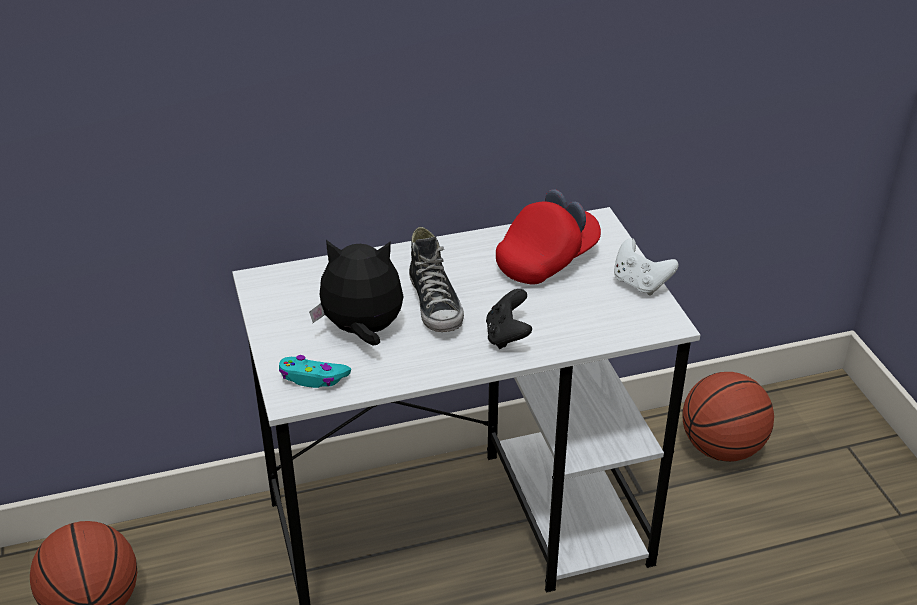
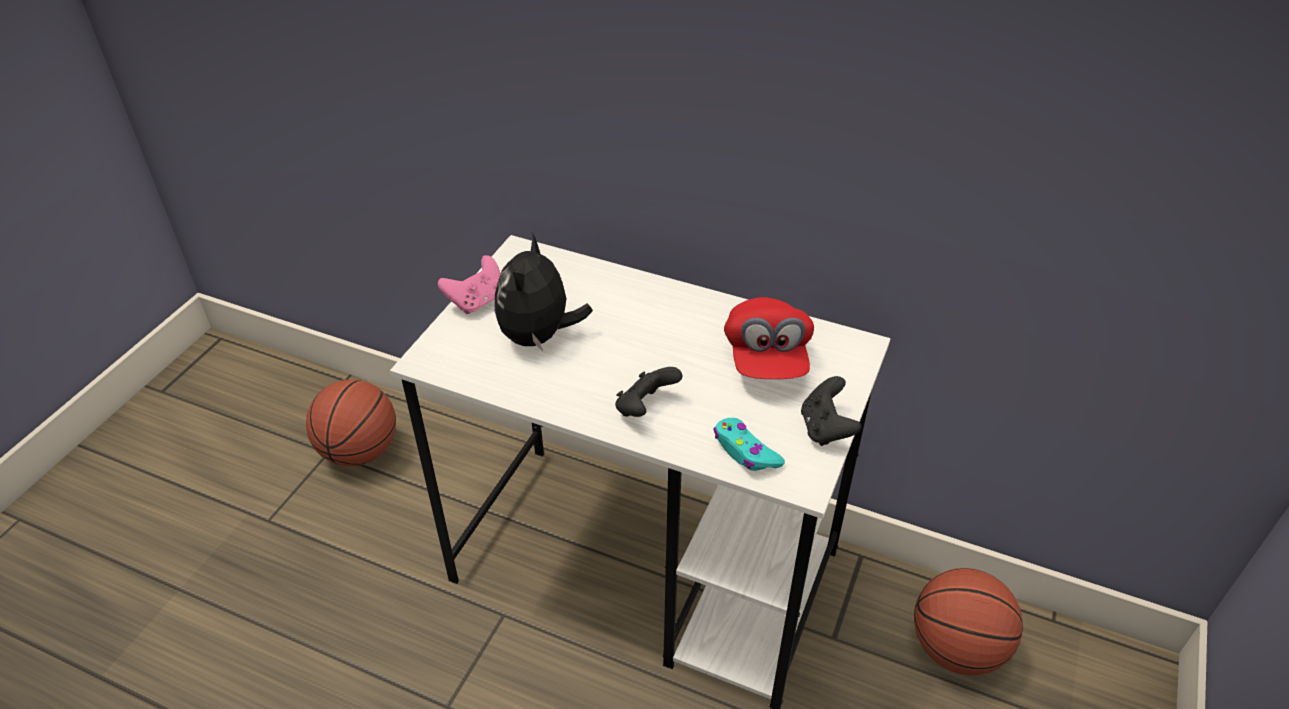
camera: 40 degrees right, 5 degrees up
turquoise game controller [279,355,351,388] -> turquoise game controller moved to [713,418,785,471]
plush toy [309,240,404,346] -> plush toy turned 120 degrees counterclockwise [494,232,593,351]
shoe [409,227,464,332] -> none
red cap [496,189,601,285] -> red cap turned 90 degrees clockwise [724,297,814,379]
white game controller [614,238,679,296] -> black game controller [801,376,861,446]
none -> pink game controller [438,255,501,314]

